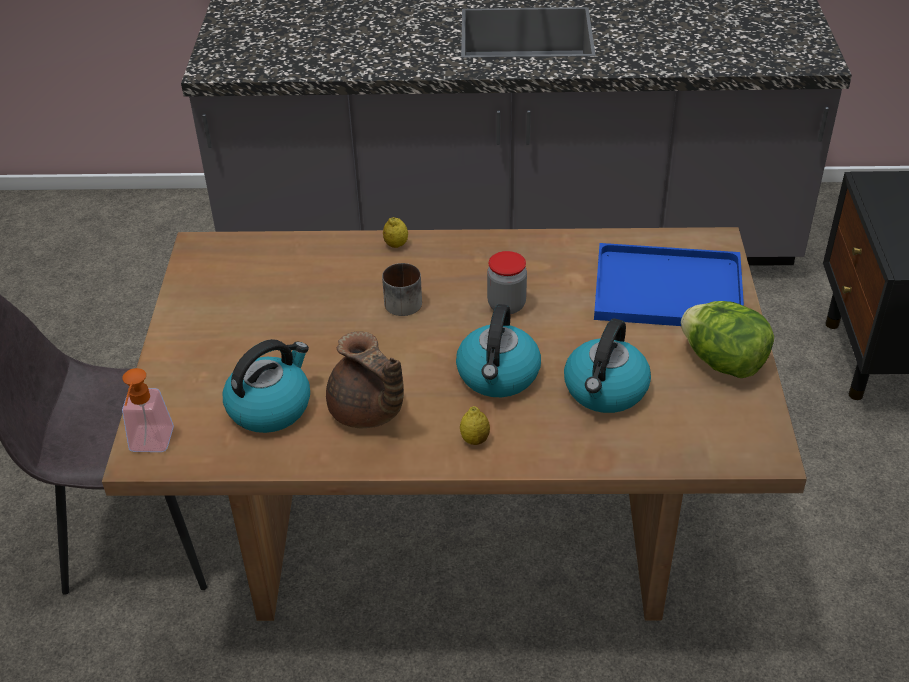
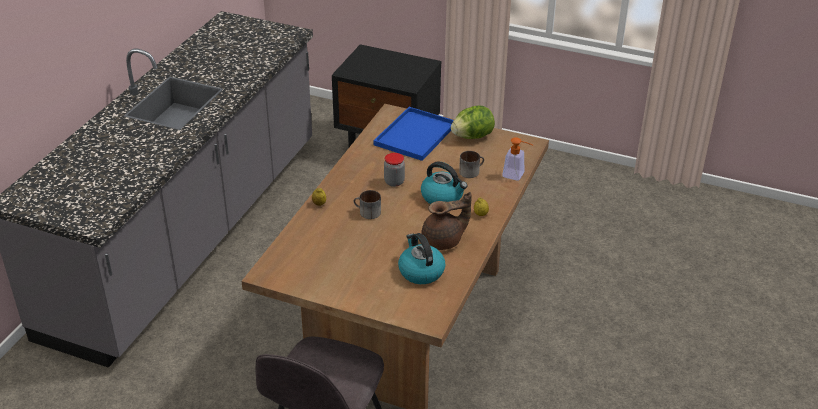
camera: 70 degrees left, 5 degrees down
soap dispenser [122,368,174,452] -> soap dispenser moved to [502,137,533,181]
kettle [564,319,651,413] -> mug [459,151,484,178]

